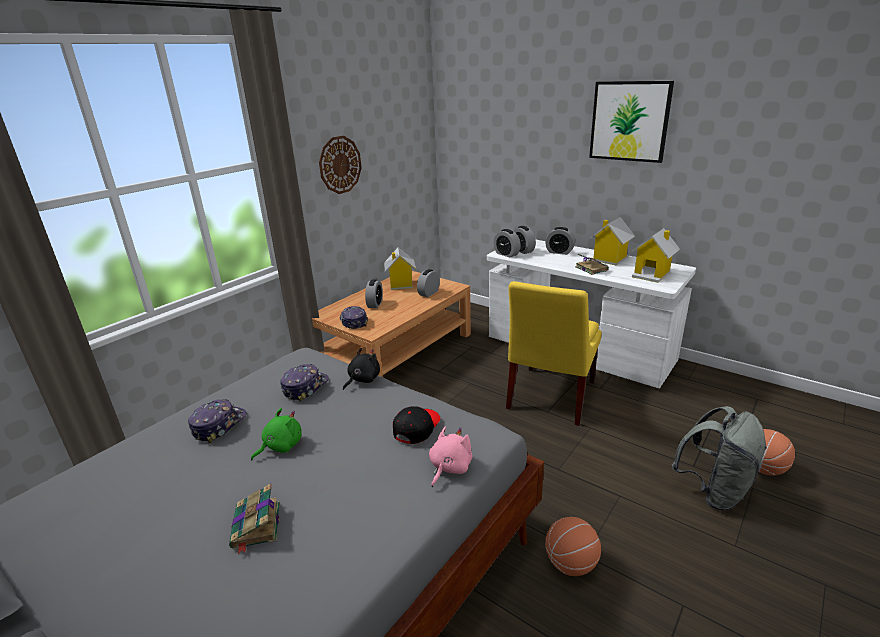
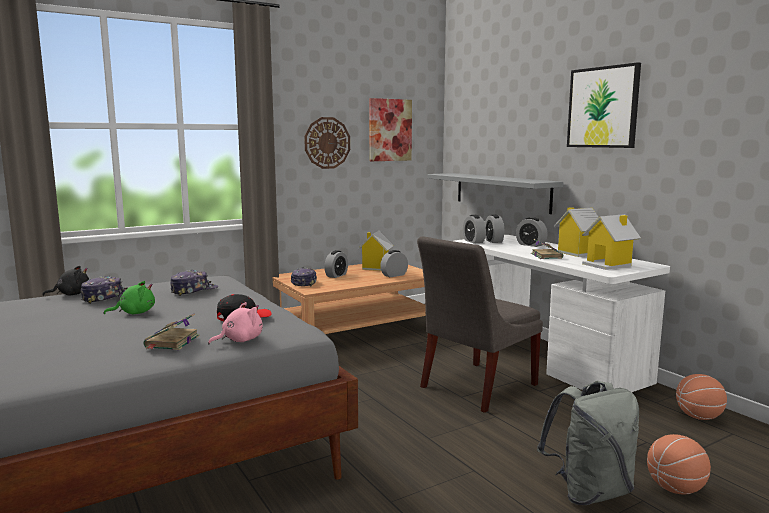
camera: 20 degrees right, 15 degrees down
book [229,483,280,554] -> book moved to [144,313,200,350]
black plush toy [343,348,380,390] -> black plush toy moved to [42,266,89,296]
yellow chair [506,281,602,426] -> grey chair [417,236,543,413]
basketball [545,517,601,576] -> basketball moved to [676,374,727,420]
none -> picture [369,98,412,161]
none -> grey shelf [427,173,563,214]

